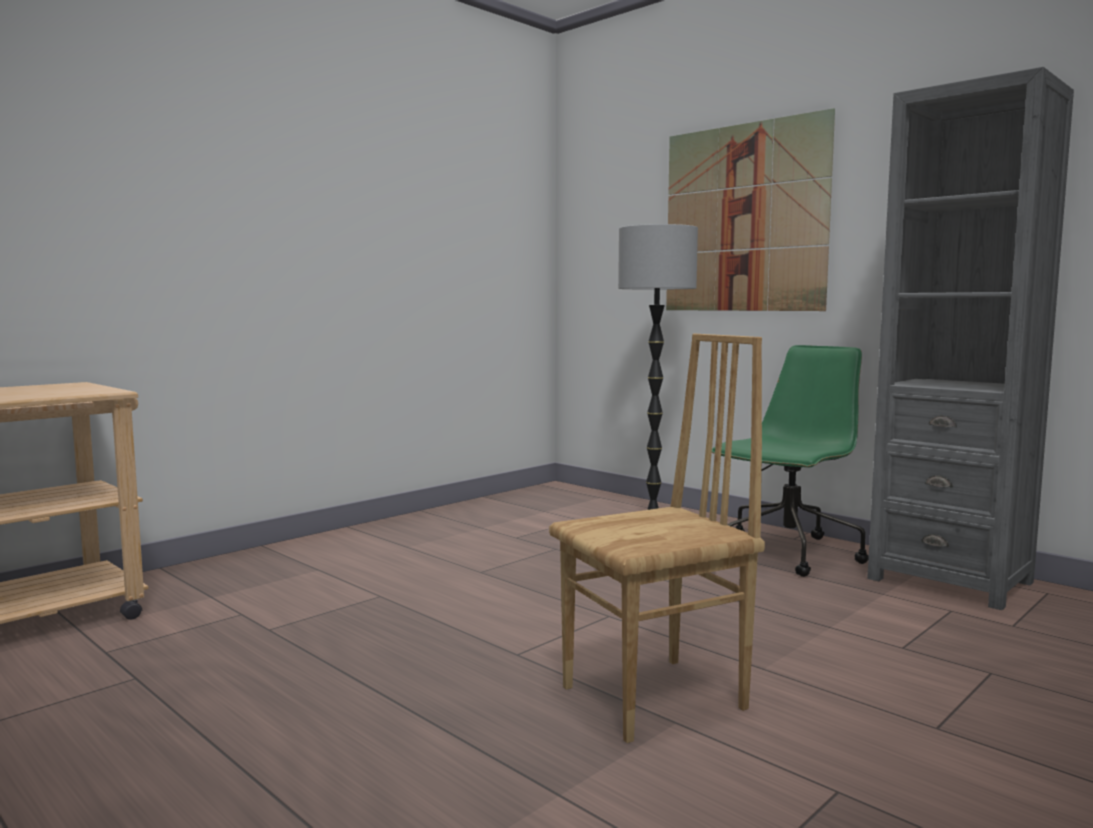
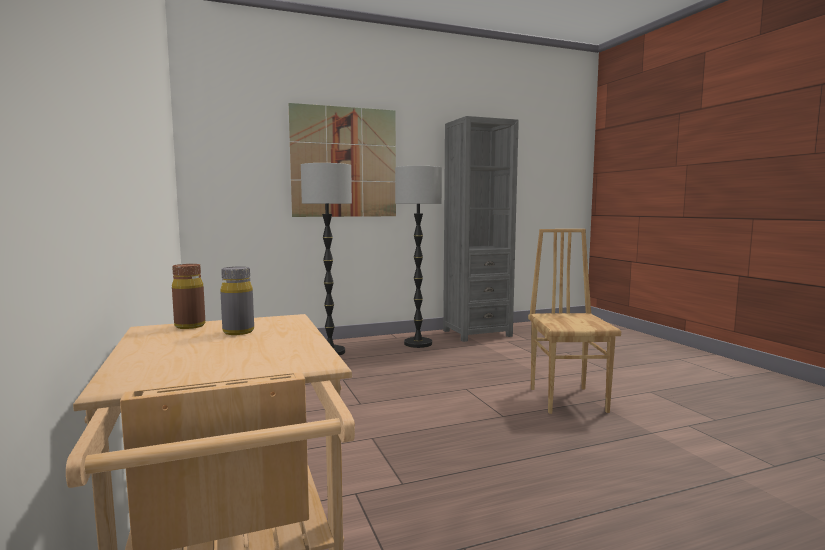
camera: 65 degrees left, 0 degrees up
green office chair [712,345,869,577] -> floor lamp [395,166,442,348]
none -> brown bottle [172,264,205,329]
none -> grey bottle [220,266,254,335]

